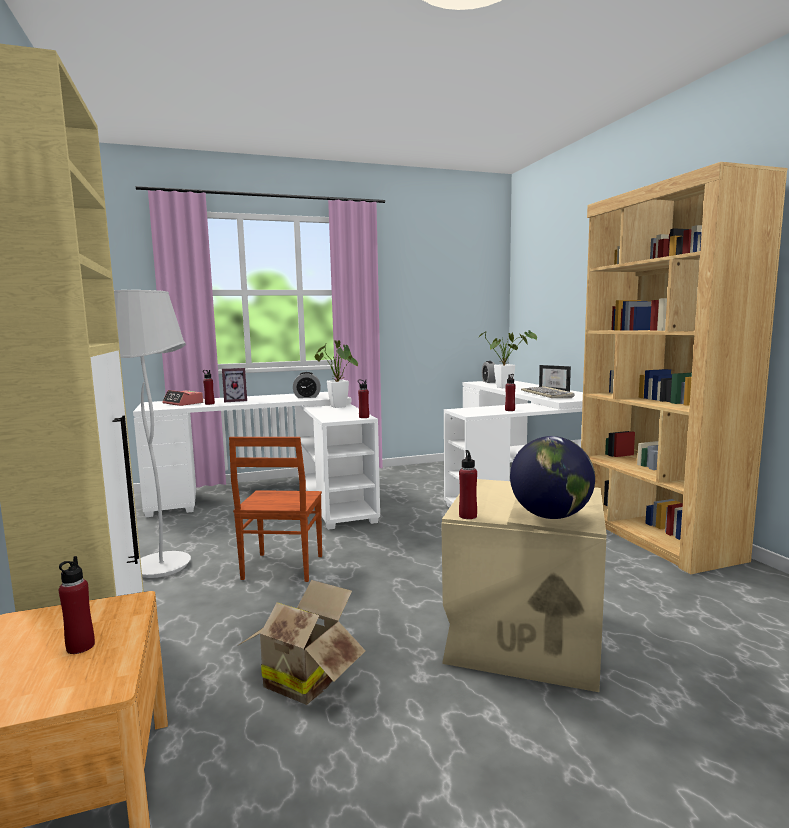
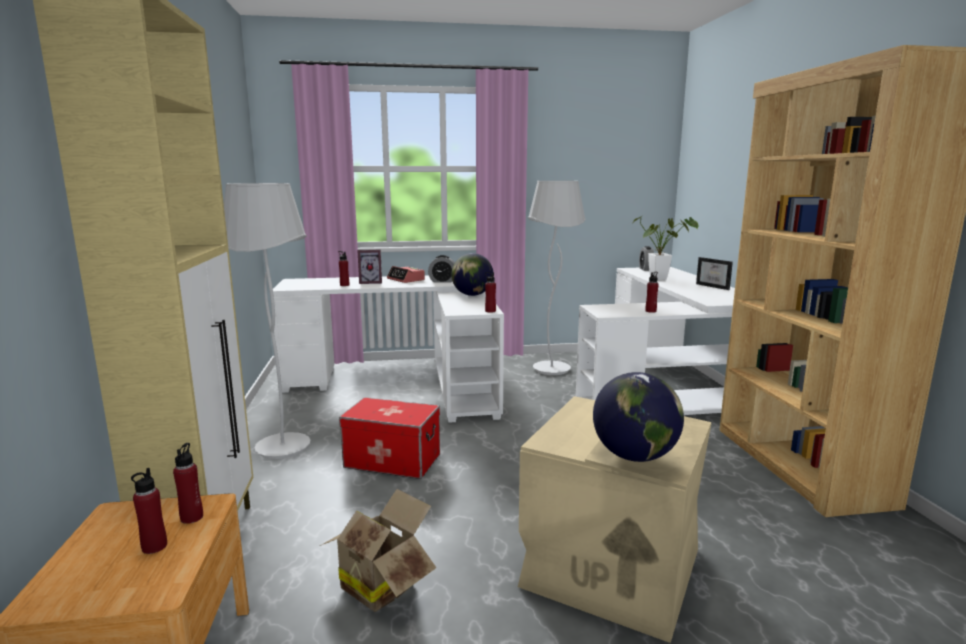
camera: 10 degrees right, 5 degrees up
alarm clock [162,390,203,406] -> alarm clock moved to [387,266,425,283]
brown chair [229,437,322,582] -> storage box [339,397,440,479]
potted plant [315,340,358,408] -> globe [451,253,493,296]
red bottle [459,450,477,519] -> red bottle moved to [173,443,203,524]
keyboard [521,386,575,398] -> none
none -> white floor lamp [528,181,586,375]

